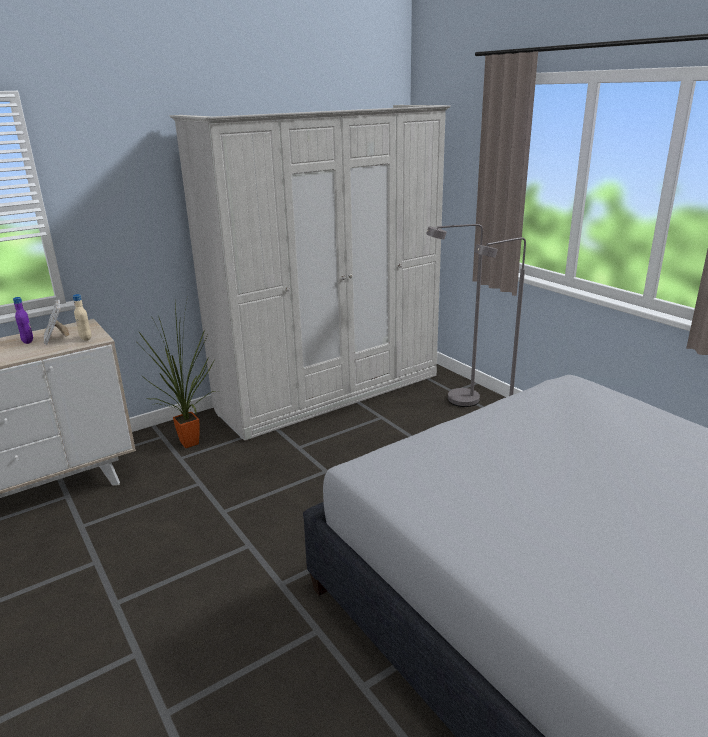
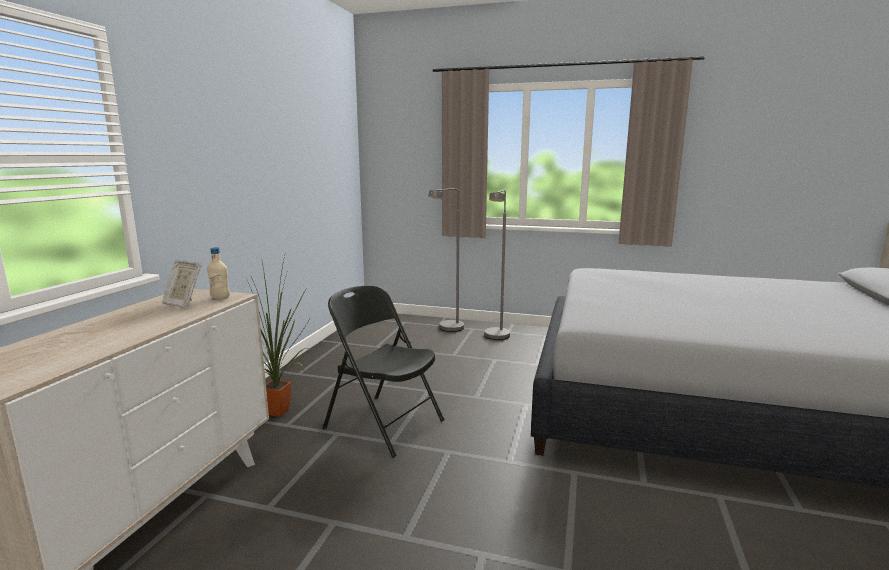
camera: 40 degrees left, 10 degrees down
purple bottle [13,297,33,344] -> none
white wardrobe [169,105,451,441] -> none
none -> black chair [323,286,445,458]

